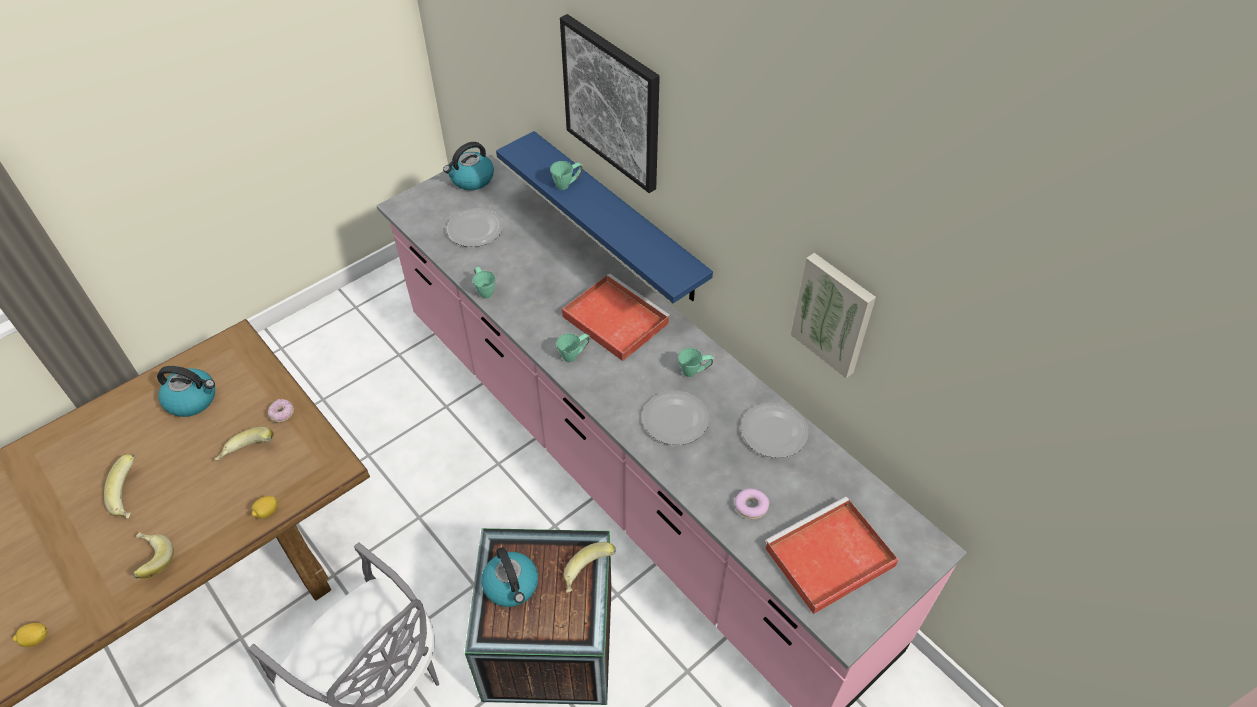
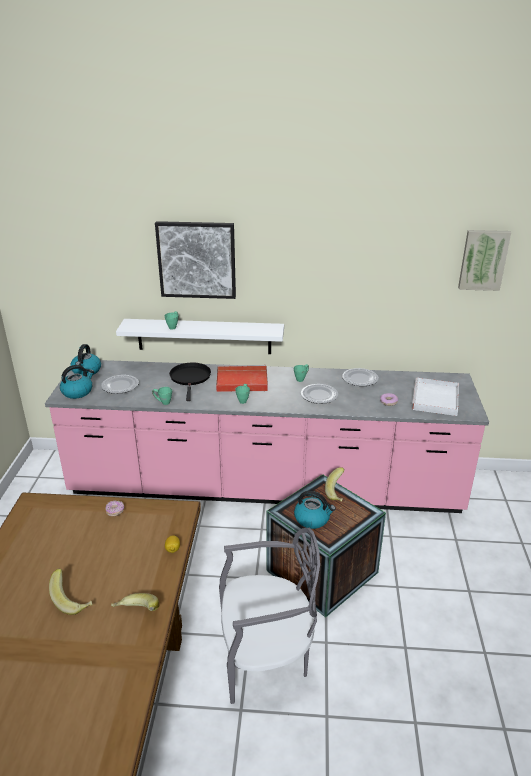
camera: 45 degrees left, 20 degrees down
lemon [13,623,48,647] -> none
kettle [157,366,215,417] -> kettle moved to [60,365,94,399]
banana [214,427,274,461] -> none
blue shelf [496,131,713,303] -> white shelf [116,319,284,354]
red tray [765,497,899,614] -> white tray [412,378,459,416]
picture [791,253,876,378] -> picture moved to [458,230,511,291]
none -> black frying pan [169,362,211,401]

